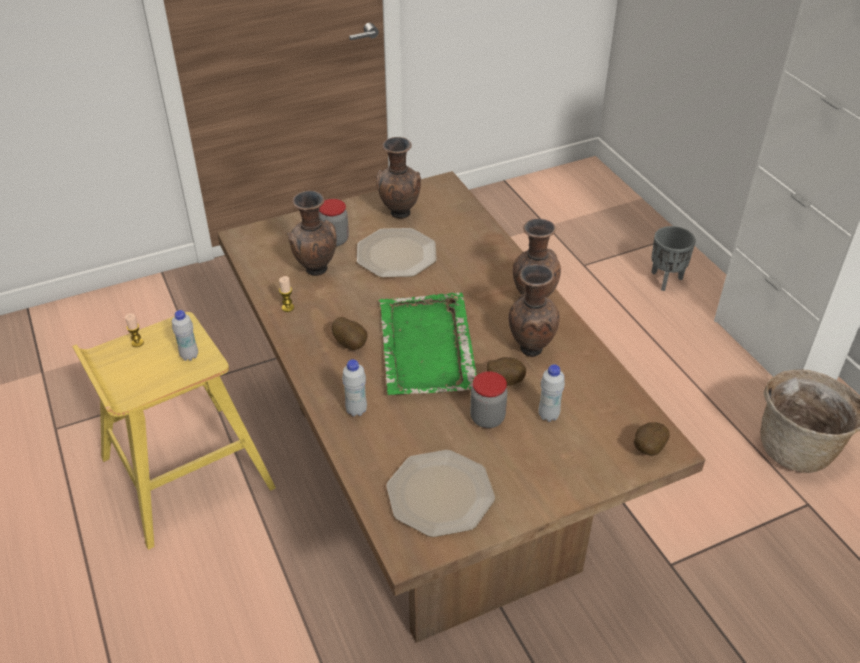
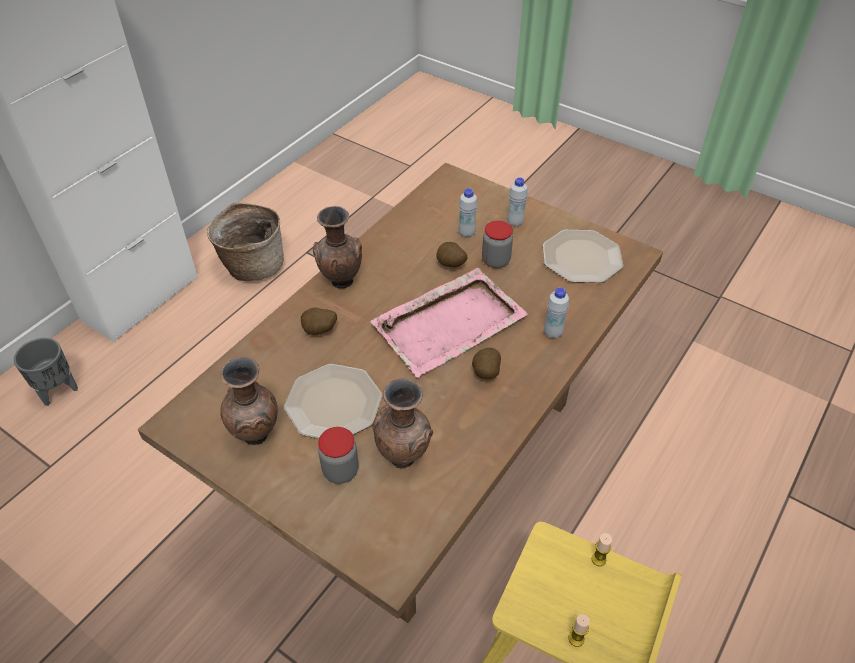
camera: 120 degrees left, 5 degrees up
white bottle [172,310,198,361] -> white bottle moved to [507,177,528,227]
candle [279,276,294,312] -> candle moved to [591,533,612,566]
green tray [379,292,477,395] -> pink tray [370,268,528,378]
brown vase [508,264,560,357] -> none
potato [634,422,670,456] -> potato moved to [301,308,337,335]

